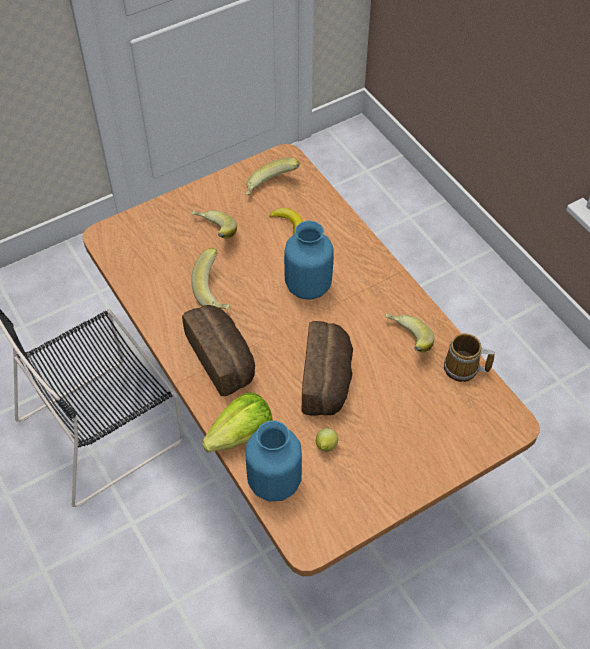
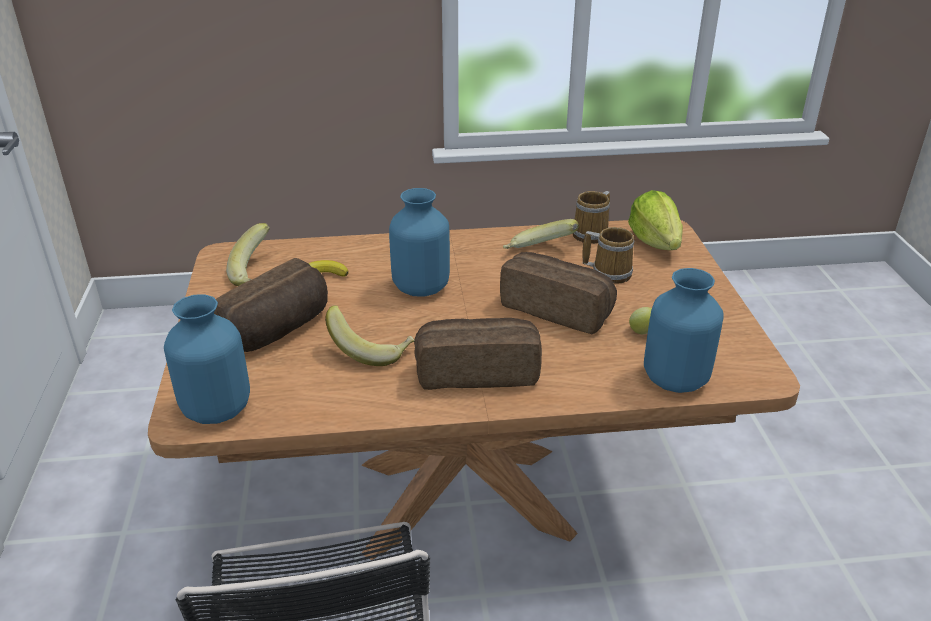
camera: 65 degrees left, 20 degrees down
banana [192,210,237,239] -> bread [214,258,328,352]
lettuce [202,392,273,453] -> lettuce moved to [628,190,683,250]
none -> blue vase [164,294,250,424]
none -> mug [582,227,635,284]

